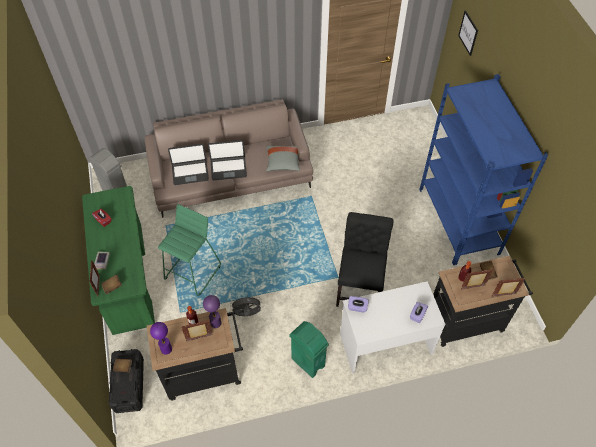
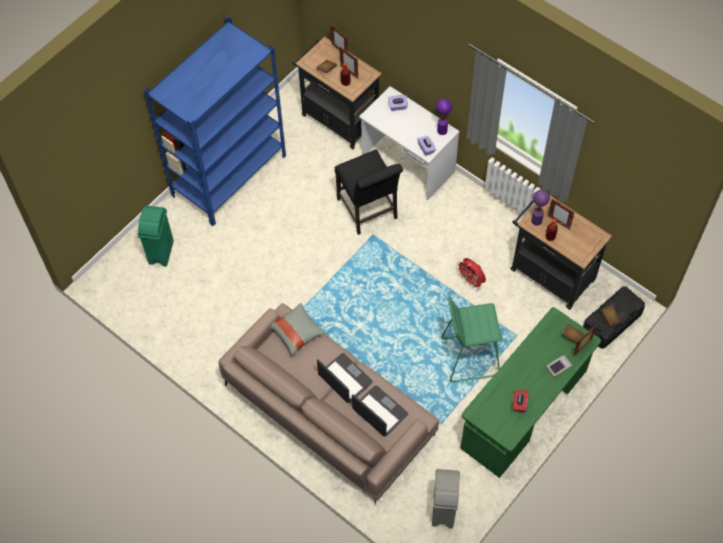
camera: 125 degrees left, 5 degrees up
purple table lamp [150,322,172,355] -> purple table lamp moved to [436,99,452,135]
grey fan [230,295,261,316] -> red fan [456,258,486,290]
green trash can [289,321,329,378] -> green trash can moved to [138,206,174,266]
black chair [336,212,393,307] -> black chair turned 90 degrees counterclockwise [335,149,403,235]
picture [458,10,478,56] -> none

